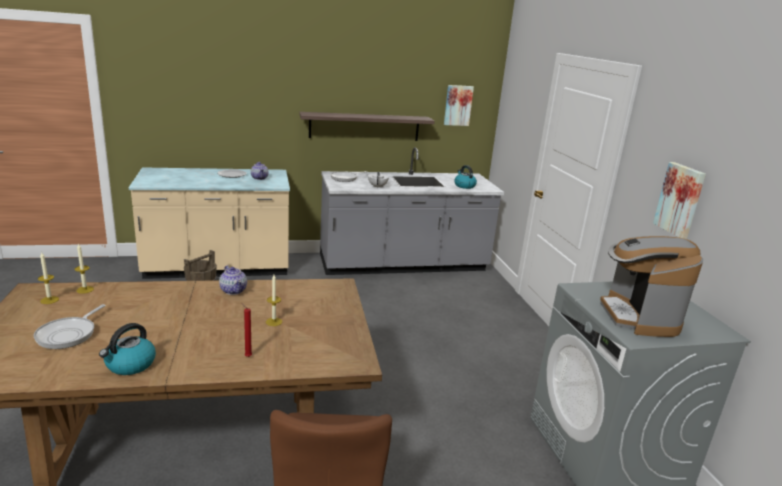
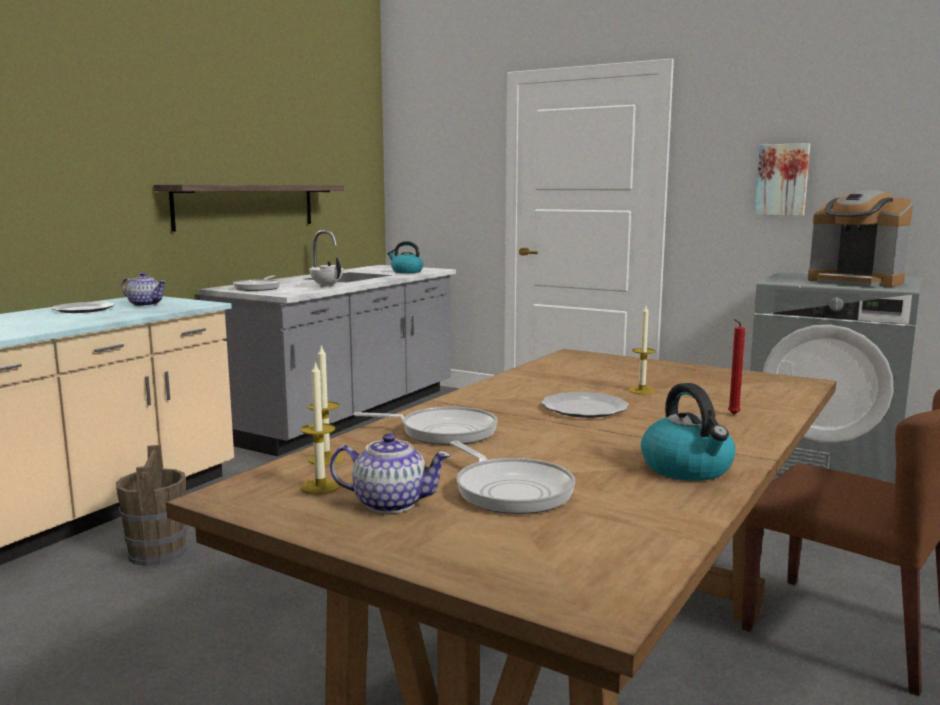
camera: 45 degrees left, 10 degrees down
teapot [219,265,247,295] -> teapot moved to [330,433,451,513]
picture [444,85,474,126] -> none
none -> frying pan [353,407,498,445]
none -> plate [541,392,629,418]

